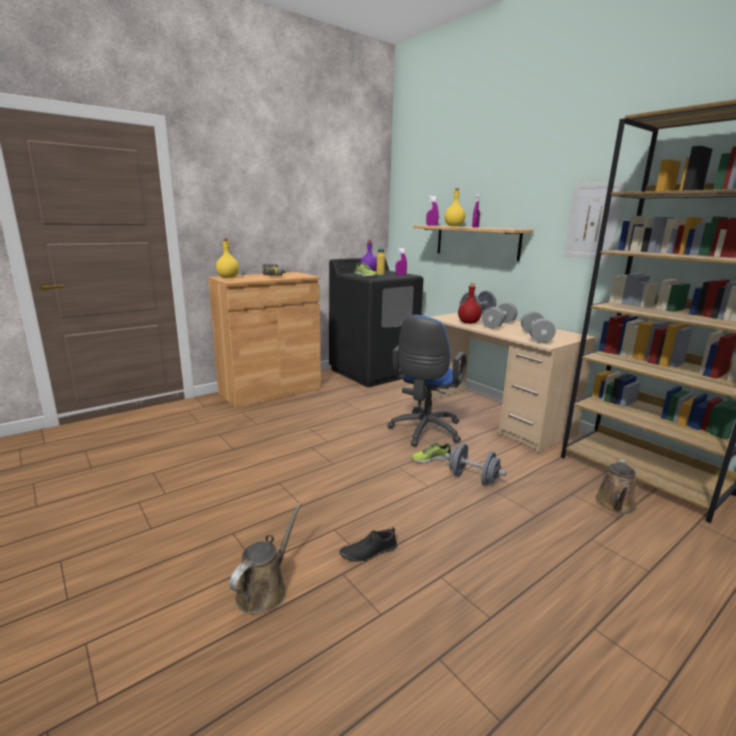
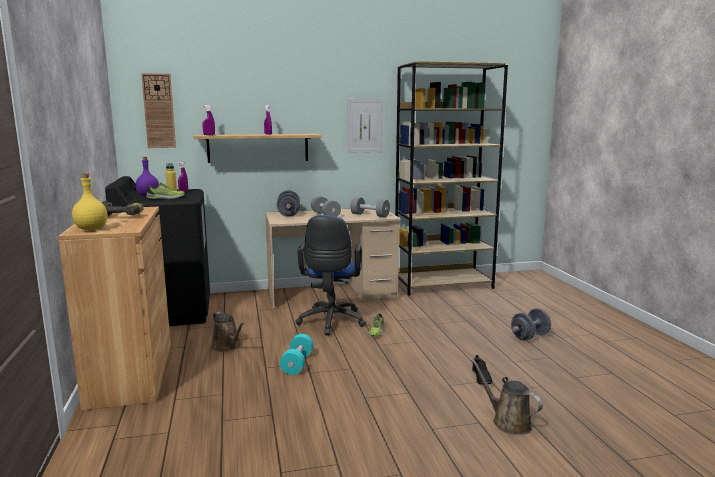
camera: 65 degrees left, 5 degrees down
blue office chair [387,315,466,447] -> blue office chair turned 45 degrees clockwise [296,215,366,335]
yellow bottle [445,188,465,227] -> none
grey dumbbell [445,443,506,486] -> grey dumbbell moved to [511,308,551,341]
red bottle [458,283,482,324] -> none
brown watering can [595,459,637,514] -> brown watering can moved to [211,312,244,352]
none -> wall clock [141,73,176,148]
none -> turquoise dumbbell [280,334,313,375]

